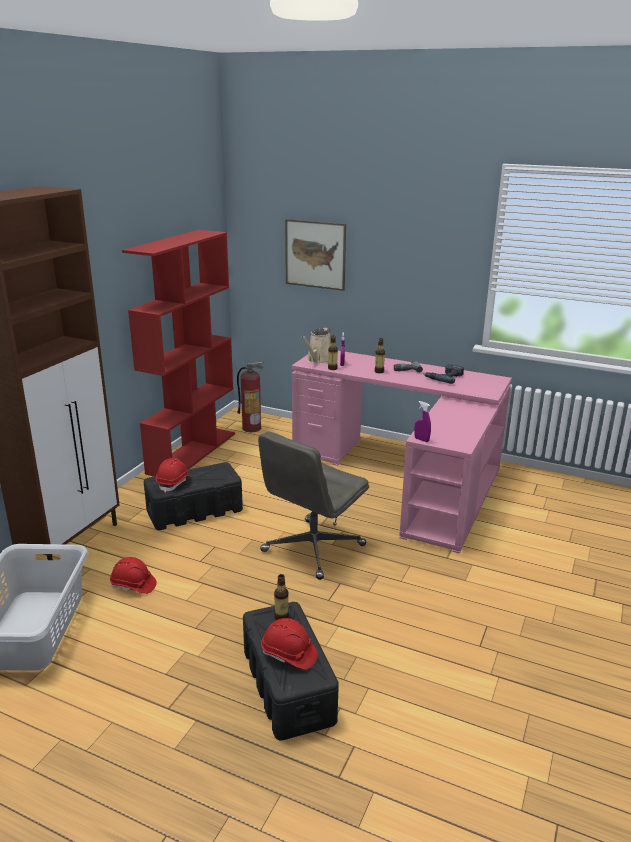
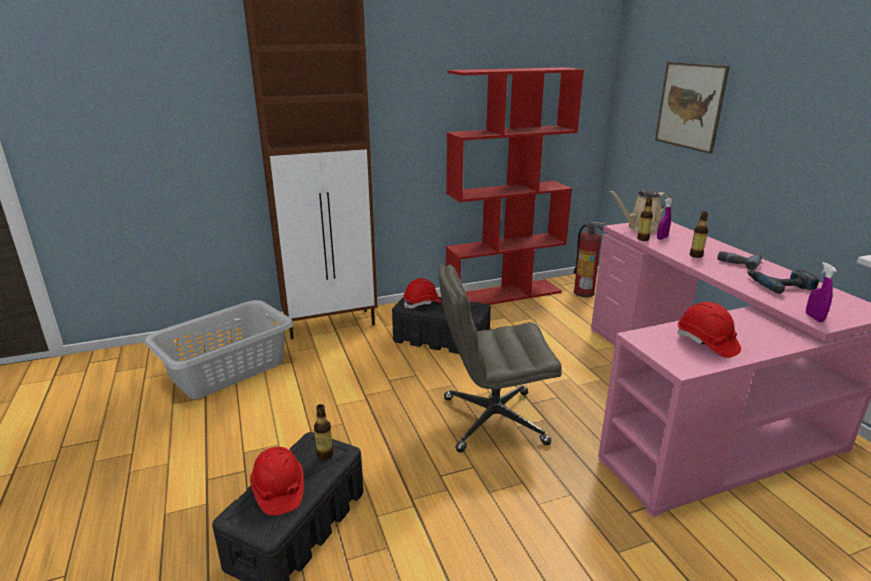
camera: 45 degrees right, 0 degrees up
red hard hat [110,557,157,594] -> red hard hat moved to [678,302,741,358]
purple spray bottle [414,401,431,442] -> purple spray bottle moved to [806,262,837,322]

